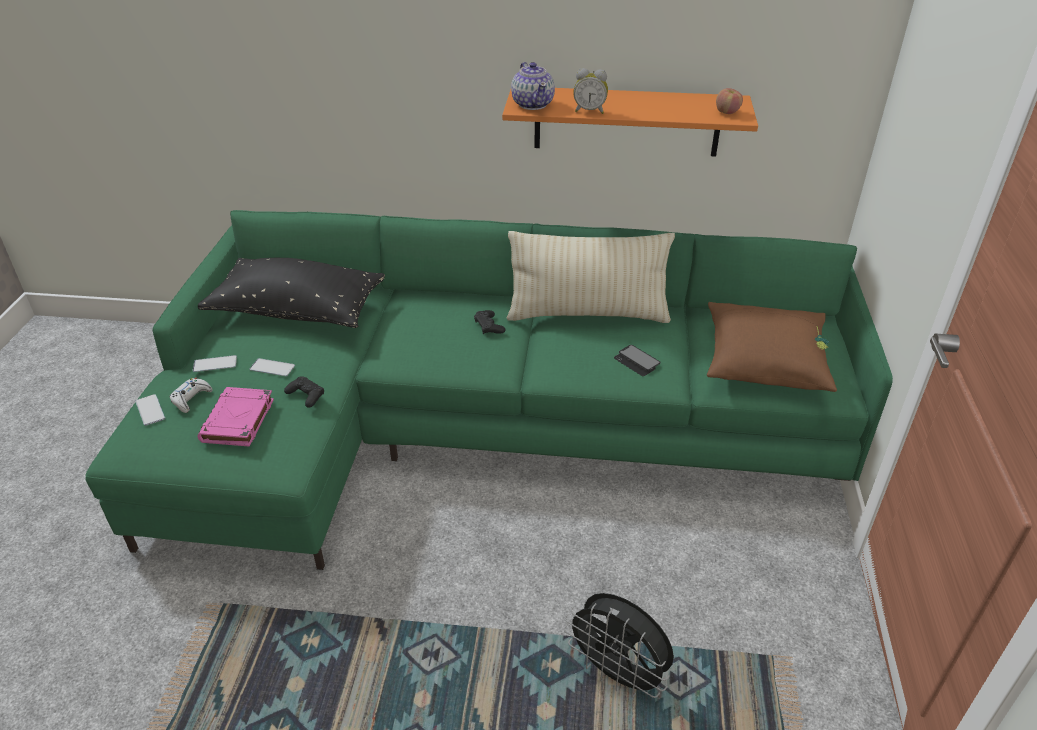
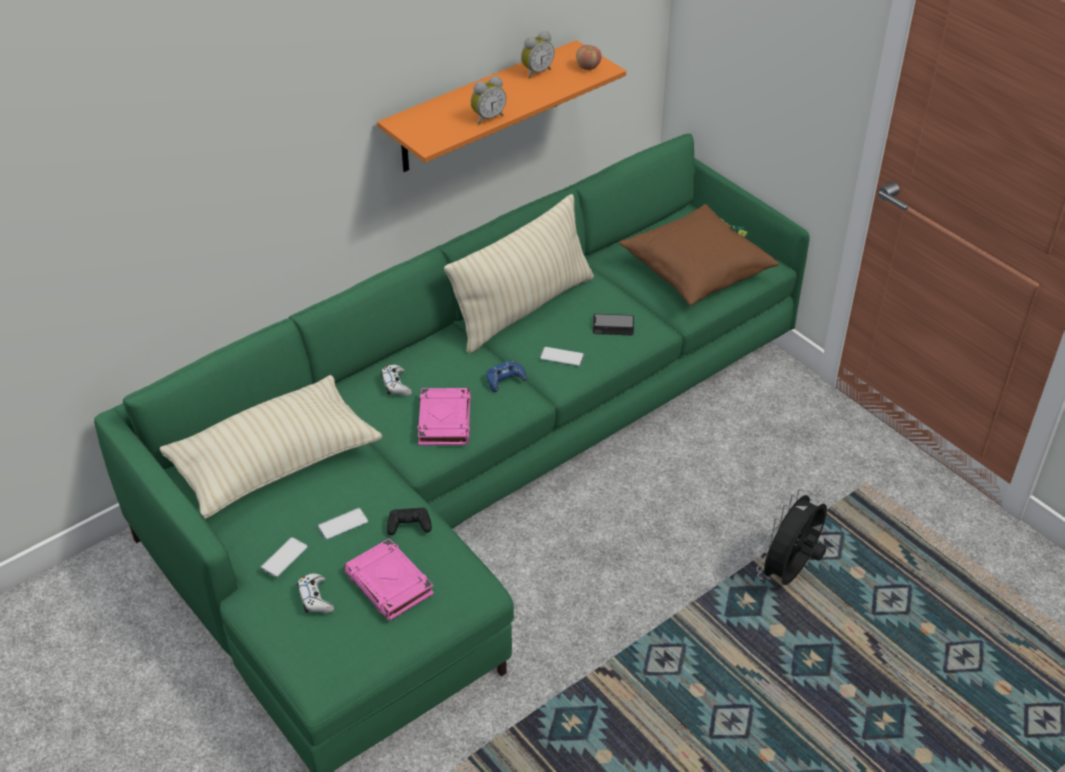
camera: 45 degrees left, 5 degrees up
phone [135,394,165,426] -> phone moved to [540,347,585,366]
black pillow [198,258,385,328] -> beige pillow [160,375,382,519]
black game controller [474,310,505,334] -> none
teapot [511,62,555,110] -> none
black fan [564,593,674,698] -> black fan turned 135 degrees clockwise [756,489,827,585]
none -> white game controller [381,365,412,396]
none -> pink book [417,388,471,445]
none -> blue game controller [486,361,527,392]
none -> alarm clock [521,31,555,78]

